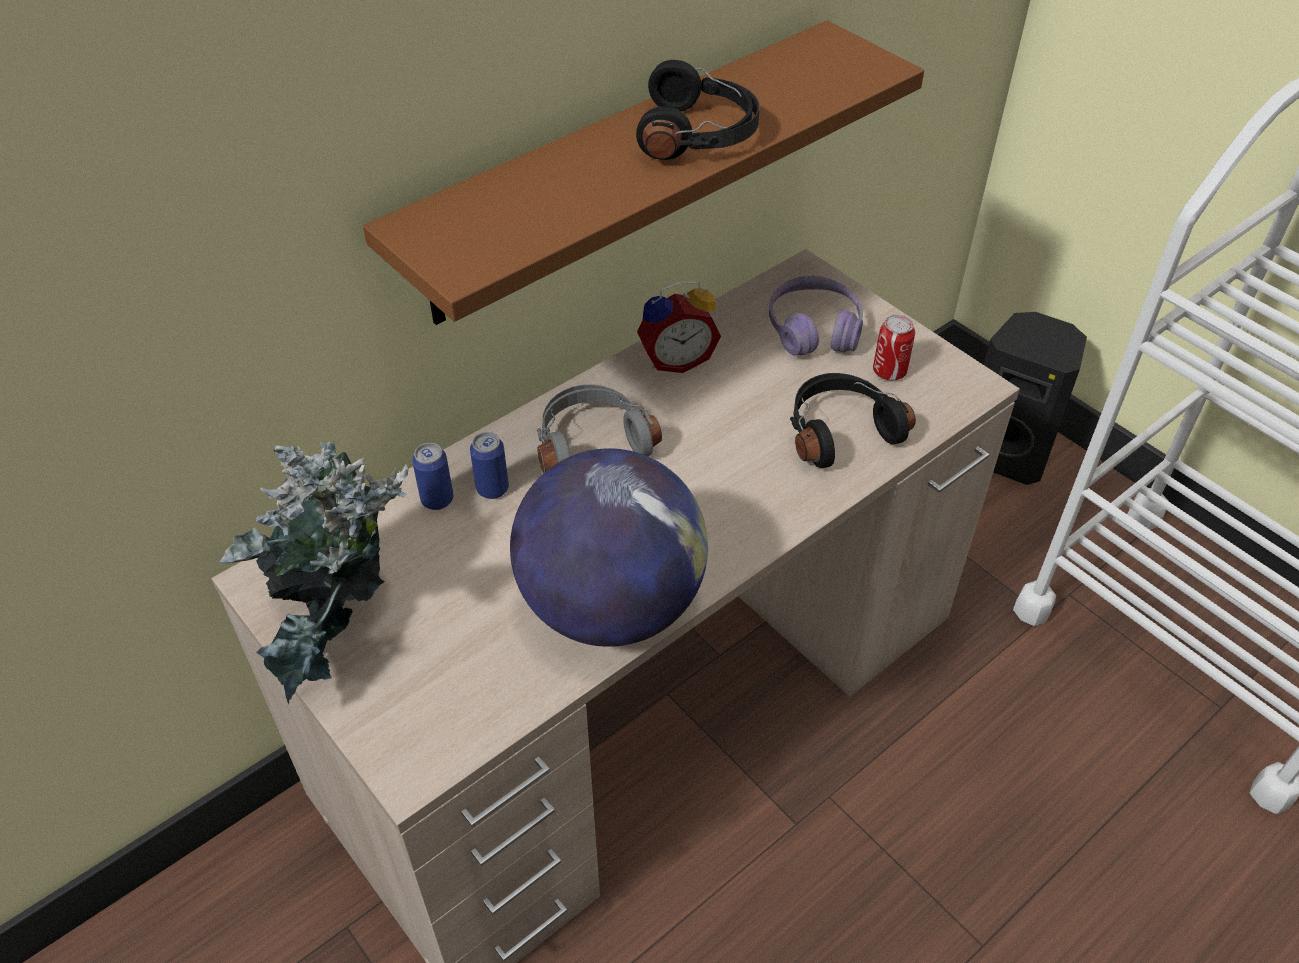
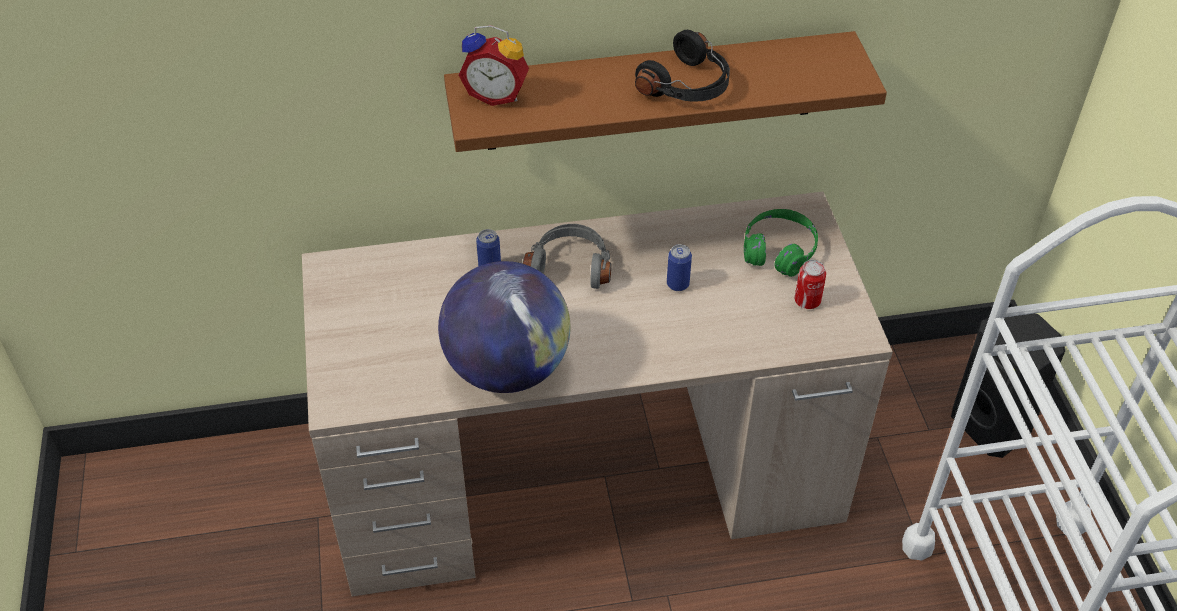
camera: 30 degrees right, 0 degrees up
potted plant [219,442,409,704] -> none
can [412,443,453,510] -> can moved to [667,244,692,291]
alarm clock [637,281,721,373] -> alarm clock moved to [459,25,529,106]
purple headphones [769,276,863,356] -> green headphones [744,209,818,277]
black headphones [790,373,916,468] -> none

